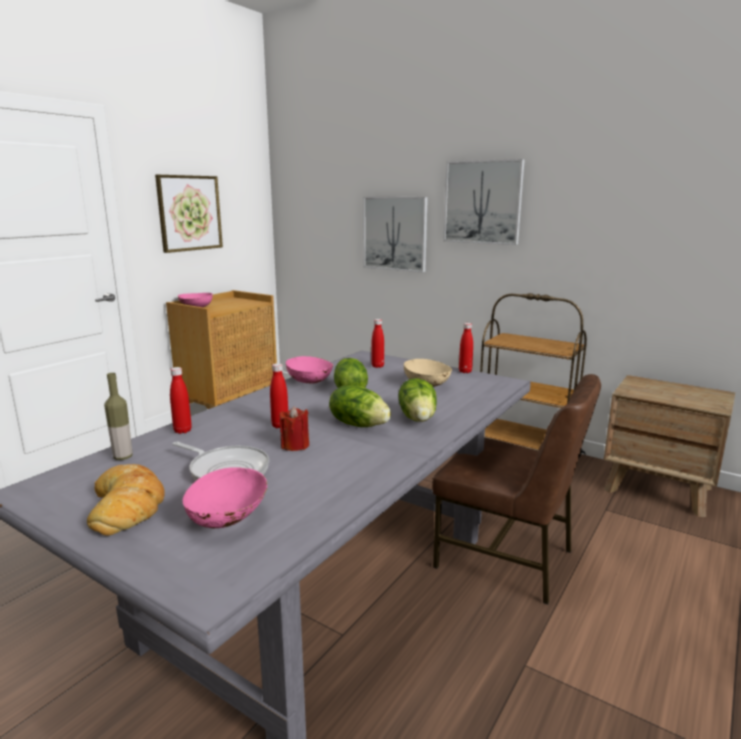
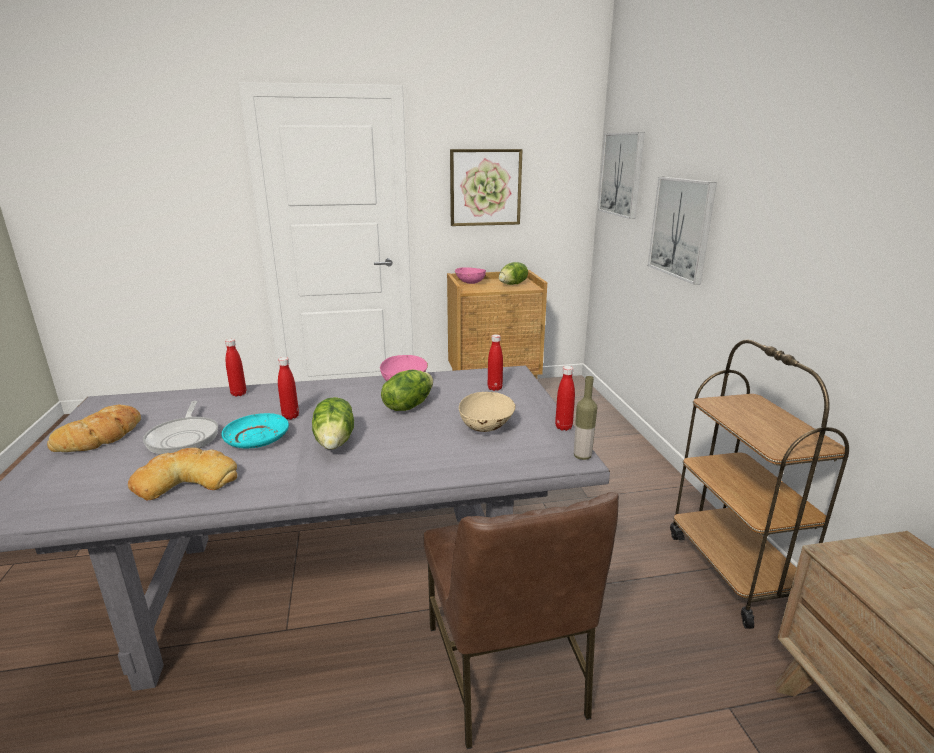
camera: 45 degrees right, 5 degrees up
bottle [104,373,133,460] -> bottle moved to [574,376,597,460]
pink bowl [183,467,267,528] -> none
red candle [280,406,309,451] -> turquoise plate [222,413,289,449]
lettuce [399,378,437,422] -> lettuce moved to [499,262,528,285]
picture [444,159,525,245] -> picture moved to [598,132,645,219]
none -> bread [128,448,237,500]

